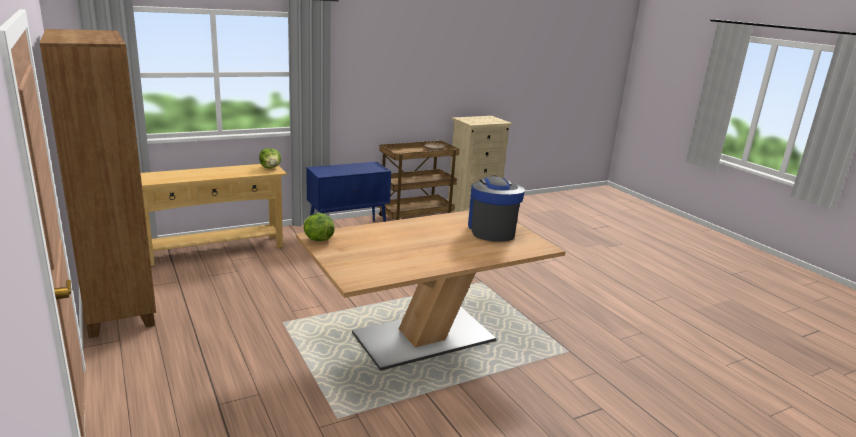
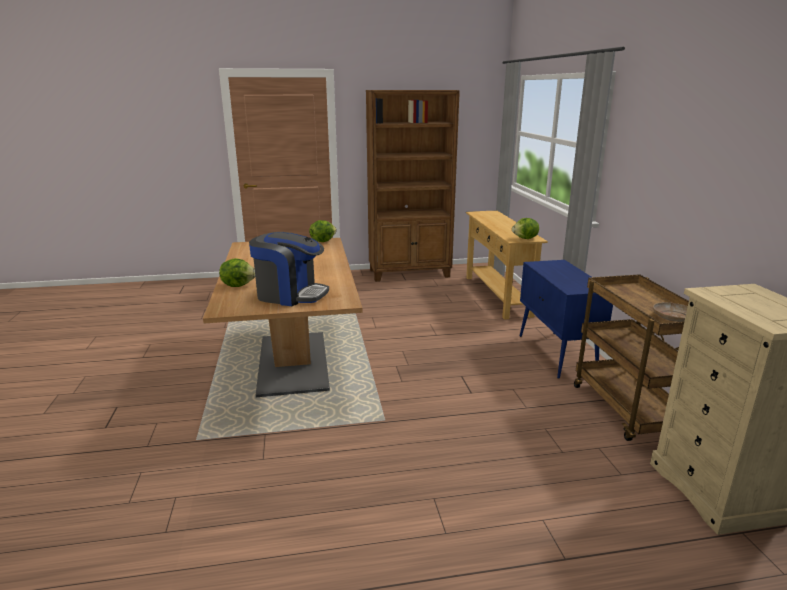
camera: 110 degrees right, 0 degrees up
none -> lettuce [219,258,255,287]

